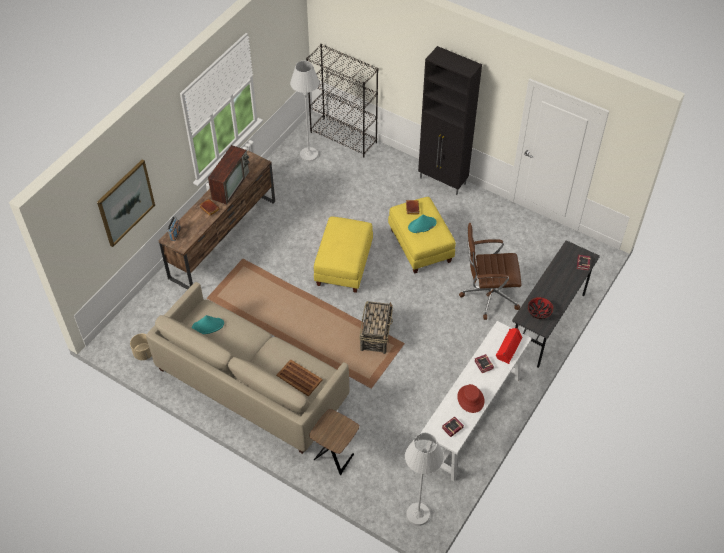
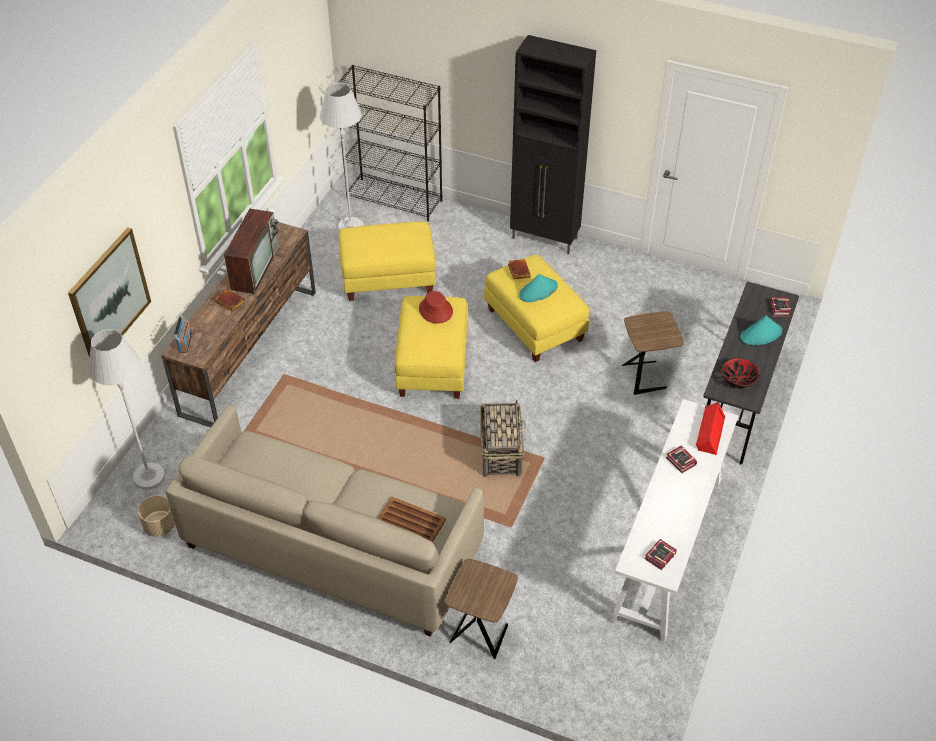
camera: 10 degrees left, 5 degrees down
turquoise hat [192,315,224,334] -> turquoise hat moved to [740,315,782,345]
white floor lamp [405,433,444,526] -> white floor lamp moved to [89,329,165,490]
red hat [457,384,485,413] -> red hat moved to [419,291,453,324]
brown office chair [459,223,521,320] -> brown side table [622,311,684,395]
none -> yellow ottoman [339,222,436,301]

